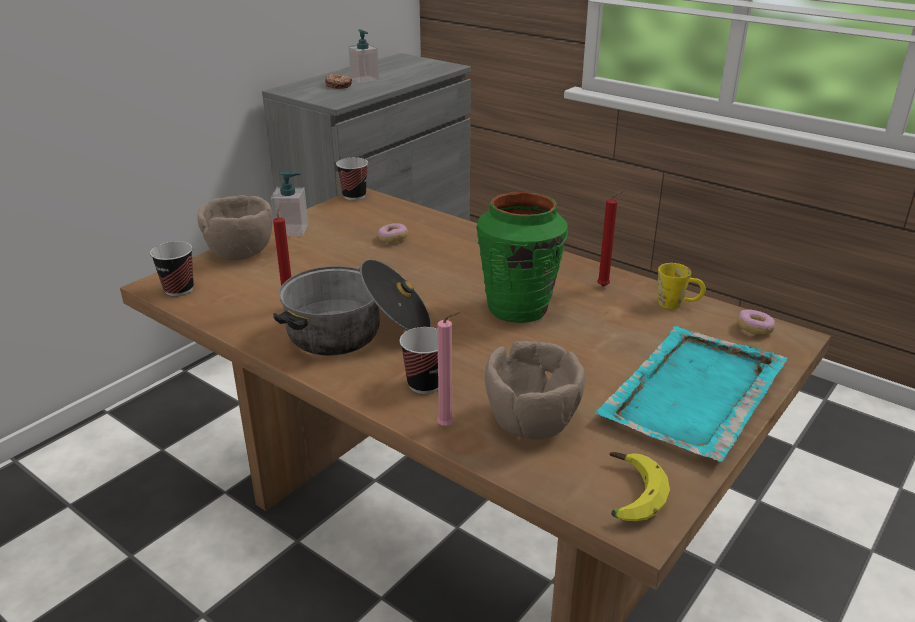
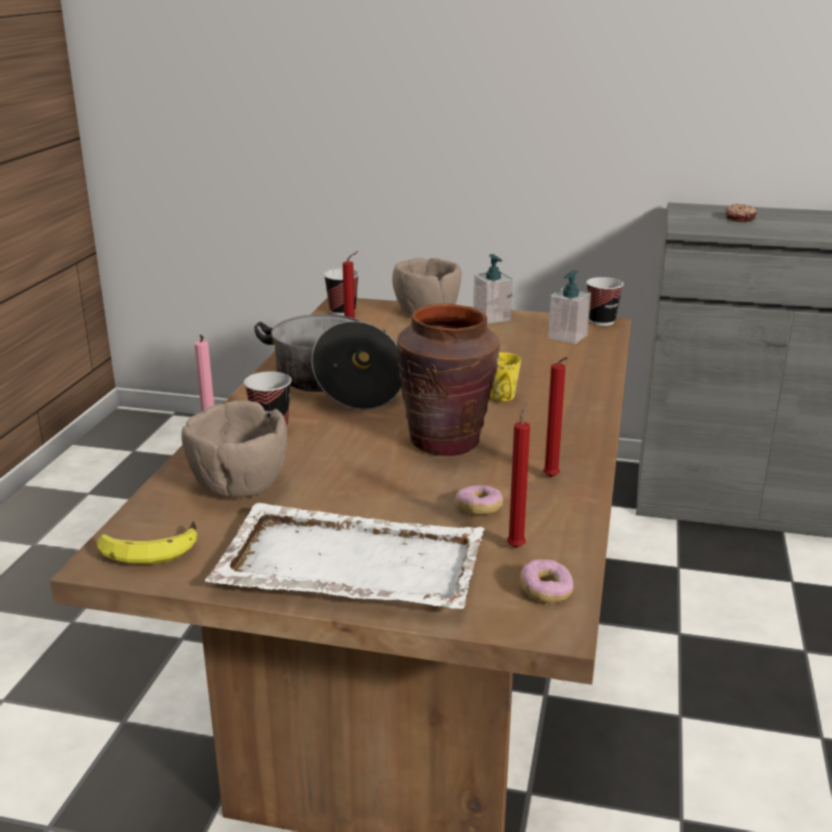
camera: 65 degrees right, 5 degrees down
soap dispenser [348,29,379,83] -> soap dispenser moved to [548,270,591,344]
donut [378,223,408,243] -> donut moved to [455,485,503,515]
green vase [476,192,568,323] -> brown vase [397,304,500,456]
turquoise tray [595,326,788,462] -> white tray [205,503,485,609]
yellow mug [658,263,706,309] -> yellow mug moved to [490,352,521,401]
none -> red candle [507,404,530,548]

